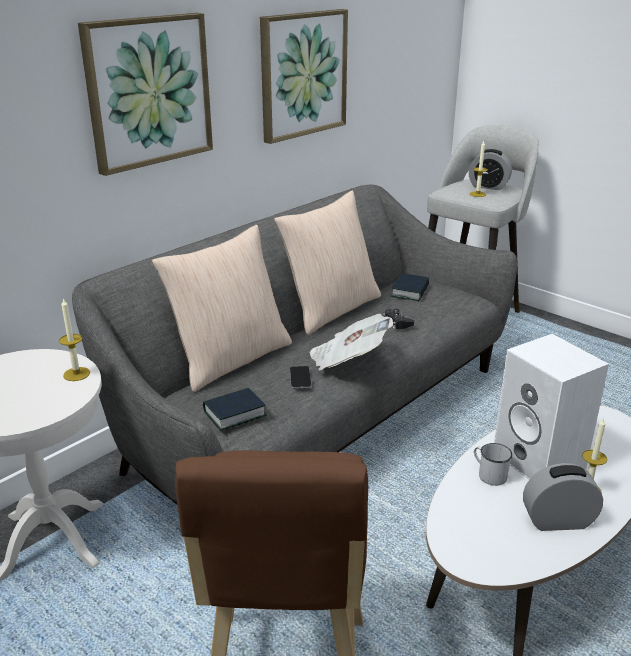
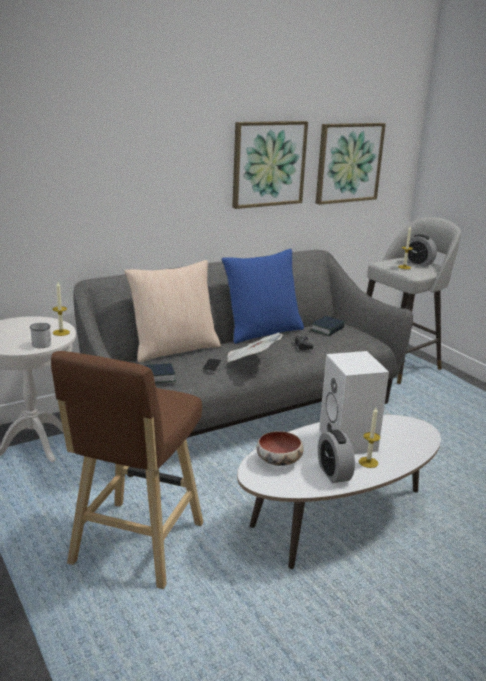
camera: 15 degrees right, 5 degrees down
picture [78,13,213,176] -> picture moved to [316,123,386,205]
beige pillow [274,191,381,335] -> blue pillow [221,249,304,344]
white mug [474,443,513,486] -> white mug moved to [30,323,51,348]
alarm clock [523,463,603,531] -> alarm clock turned 120 degrees counterclockwise [318,429,355,483]
none -> bowl [256,431,304,466]

